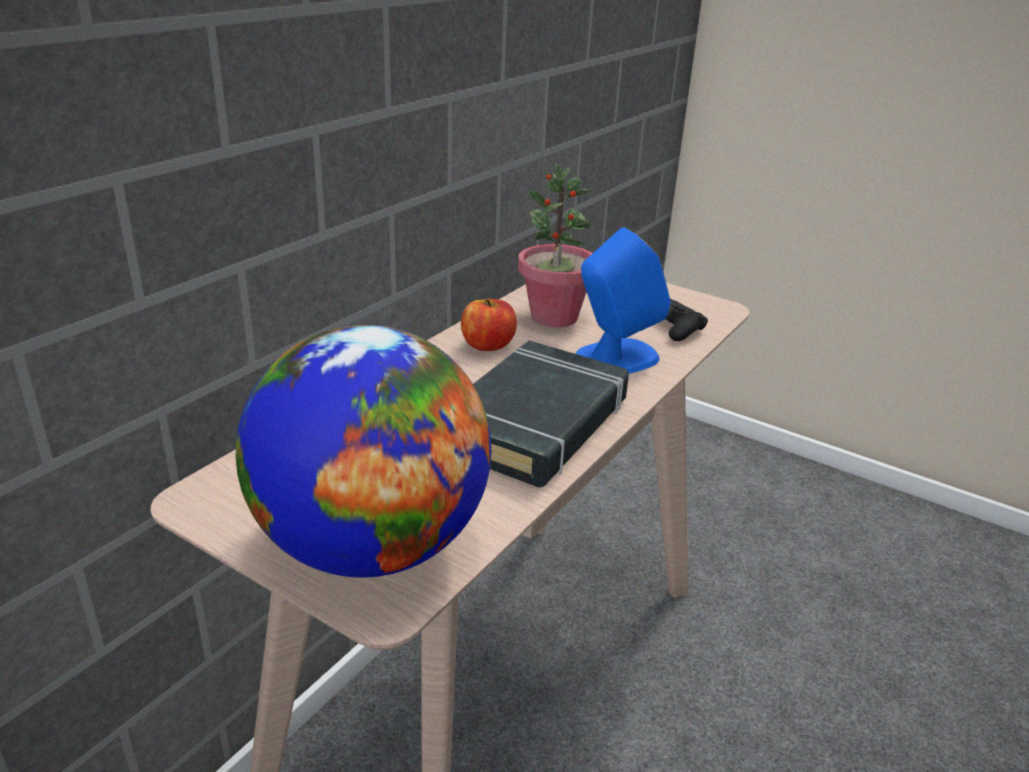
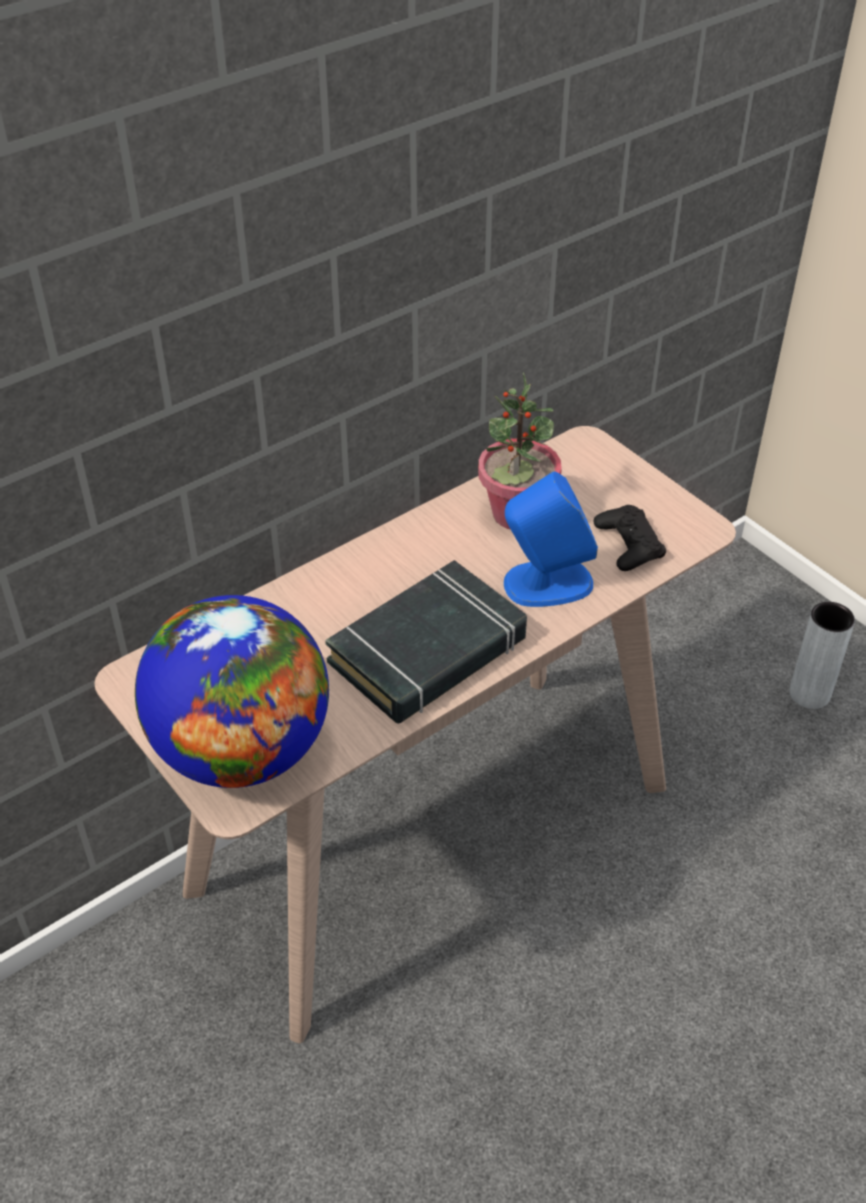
camera: 20 degrees right, 15 degrees up
apple [461,299,517,351] -> none
none -> grey vase [789,602,855,709]

